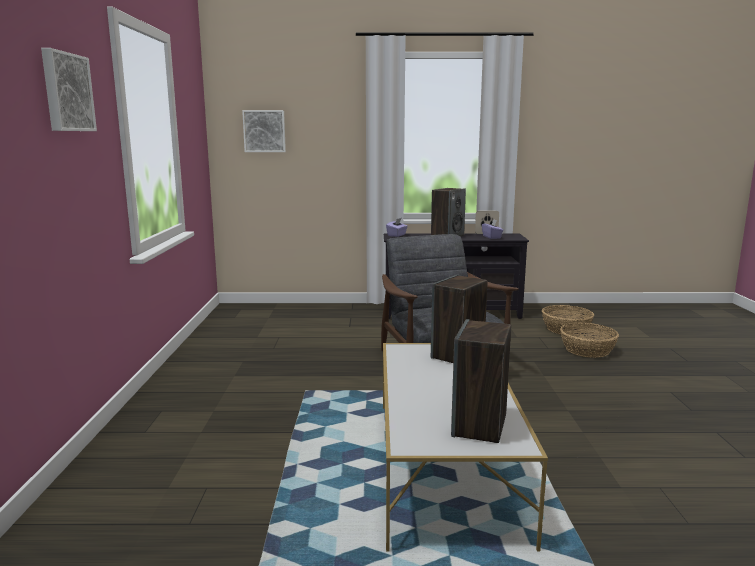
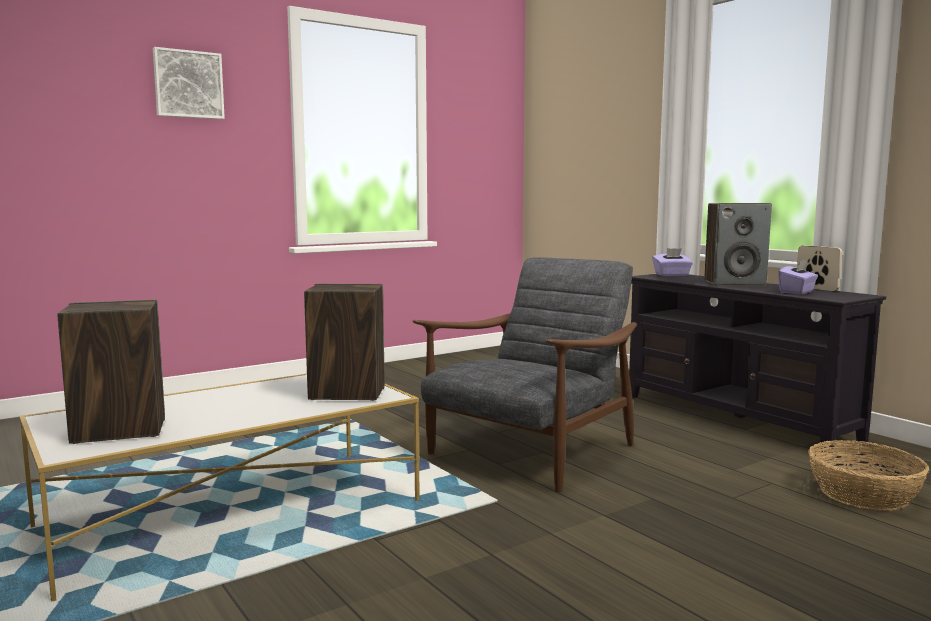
camera: 55 degrees right, 5 degrees down
picture [242,110,286,152] -> none
basket [560,323,619,358] -> none

